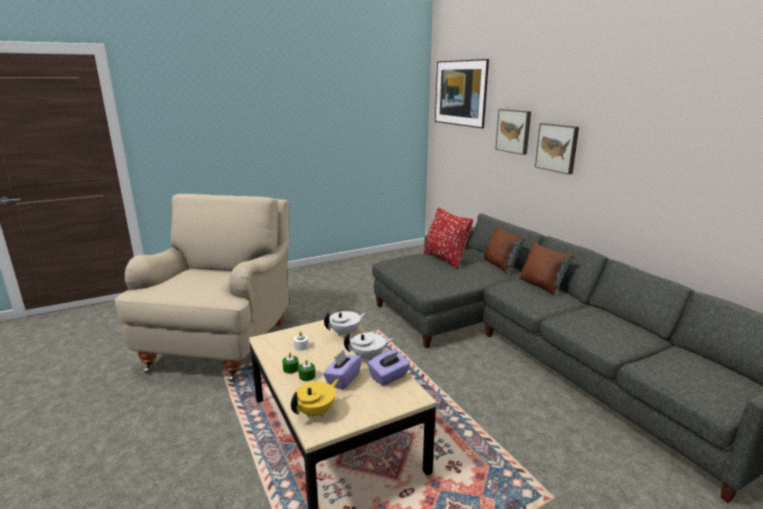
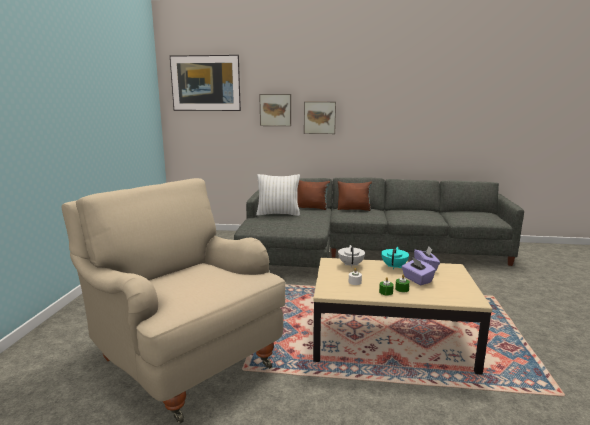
camera: 55 degrees left, 5 degrees down
yellow teapot [291,379,339,417] -> none
white teapot [344,333,394,361] -> turquoise teapot [381,247,409,269]
red pillow [424,207,473,269] -> white pillow [256,174,300,216]

